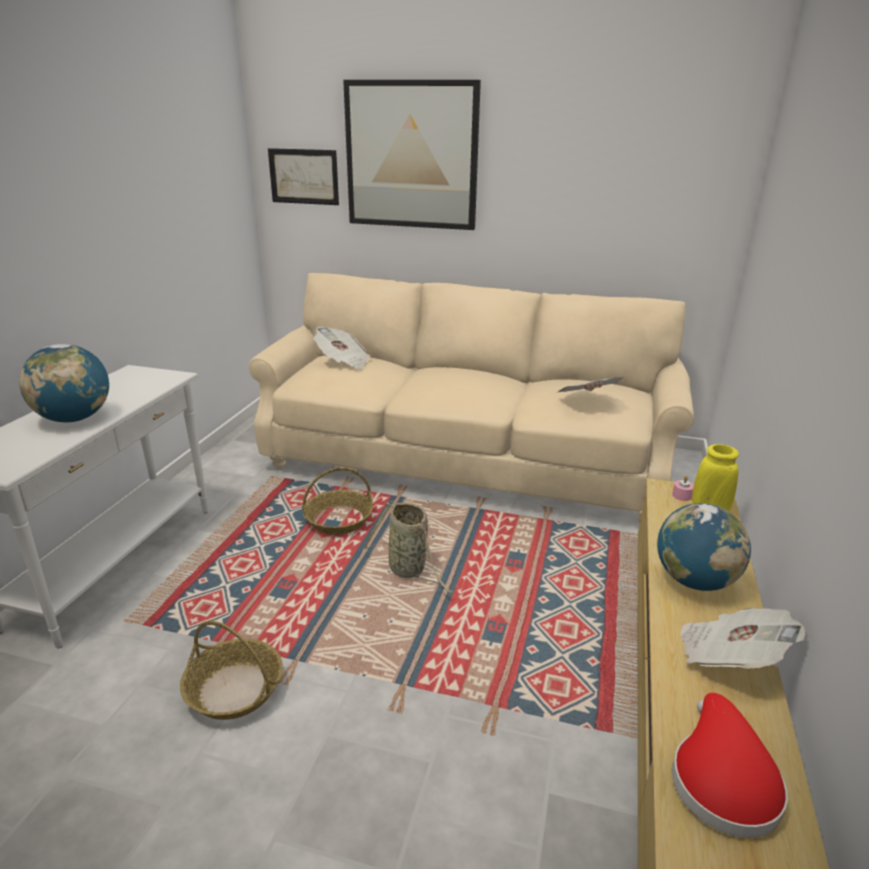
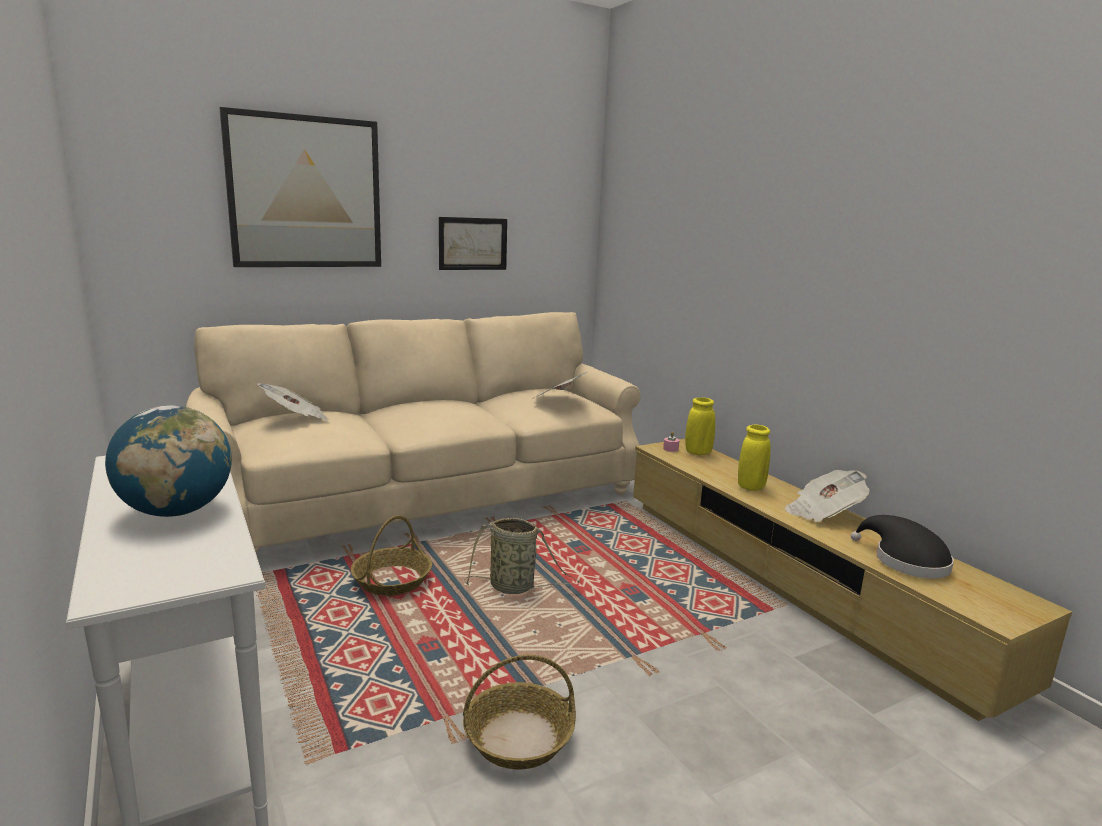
camera: 45 degrees left, 10 degrees down
picture [268,148,339,205] -> picture moved to [439,217,507,270]
globe [657,503,751,591] -> yellow vase [738,425,771,491]
red hat [672,693,788,838] -> black hat [851,515,954,578]

